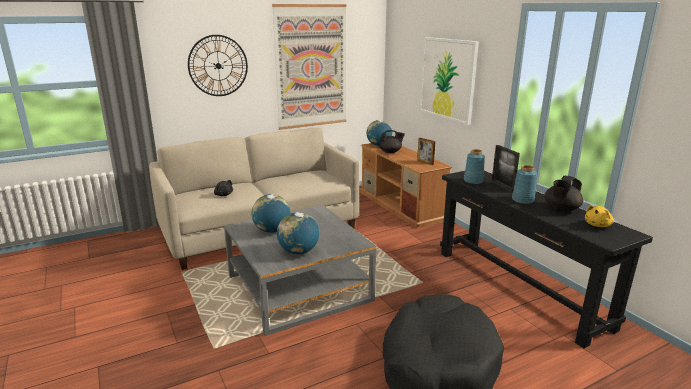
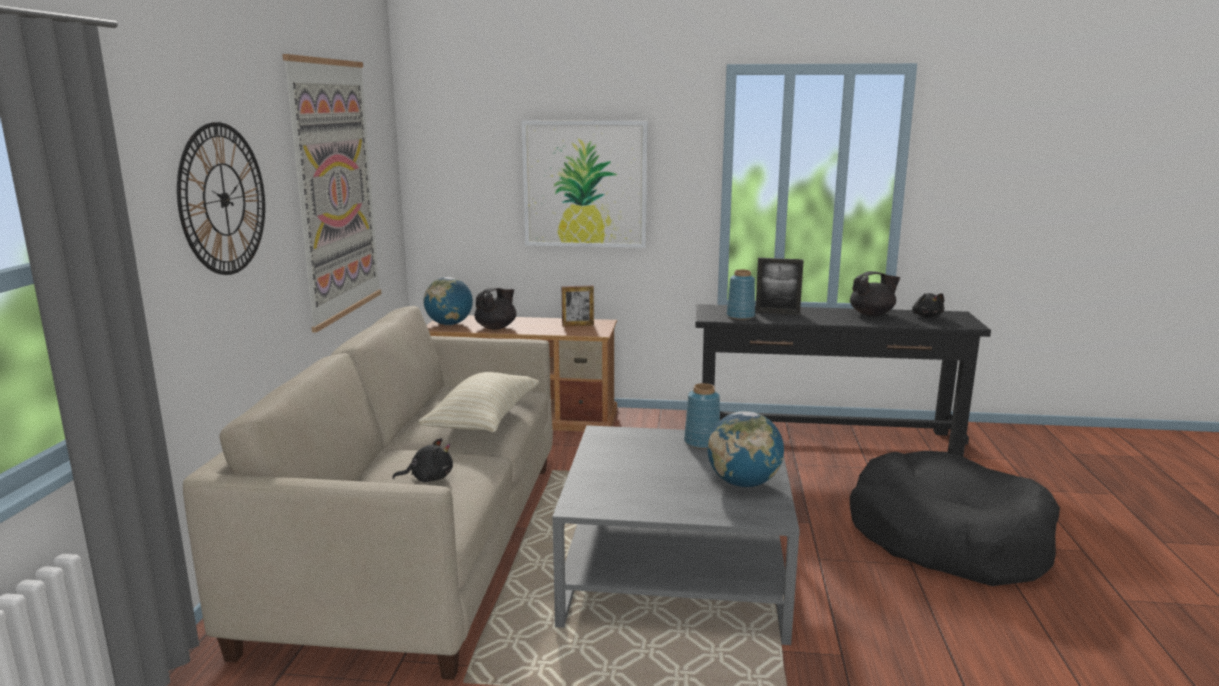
camera: 55 degrees left, 5 degrees down
globe [252,194,290,233] -> none
blue vase [512,165,537,204] -> blue vase moved to [684,383,720,449]
black teapot [544,176,583,212] -> black teapot turned 90 degrees counterclockwise [850,271,900,316]
yellow plush toy [585,205,614,227] -> black plush toy [912,293,944,317]
none -> beige pillow [418,372,539,432]

